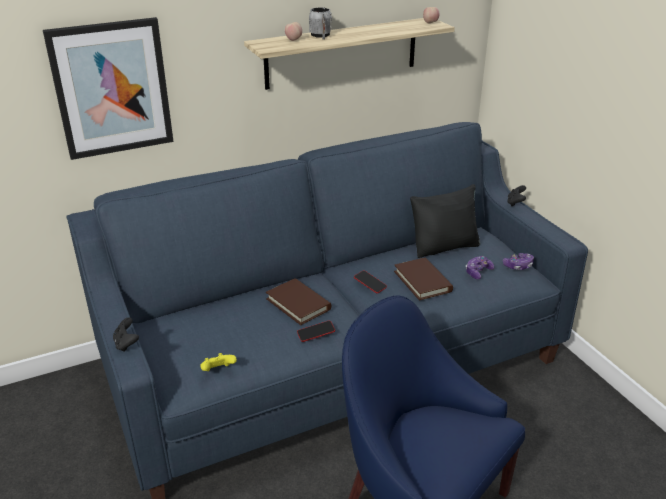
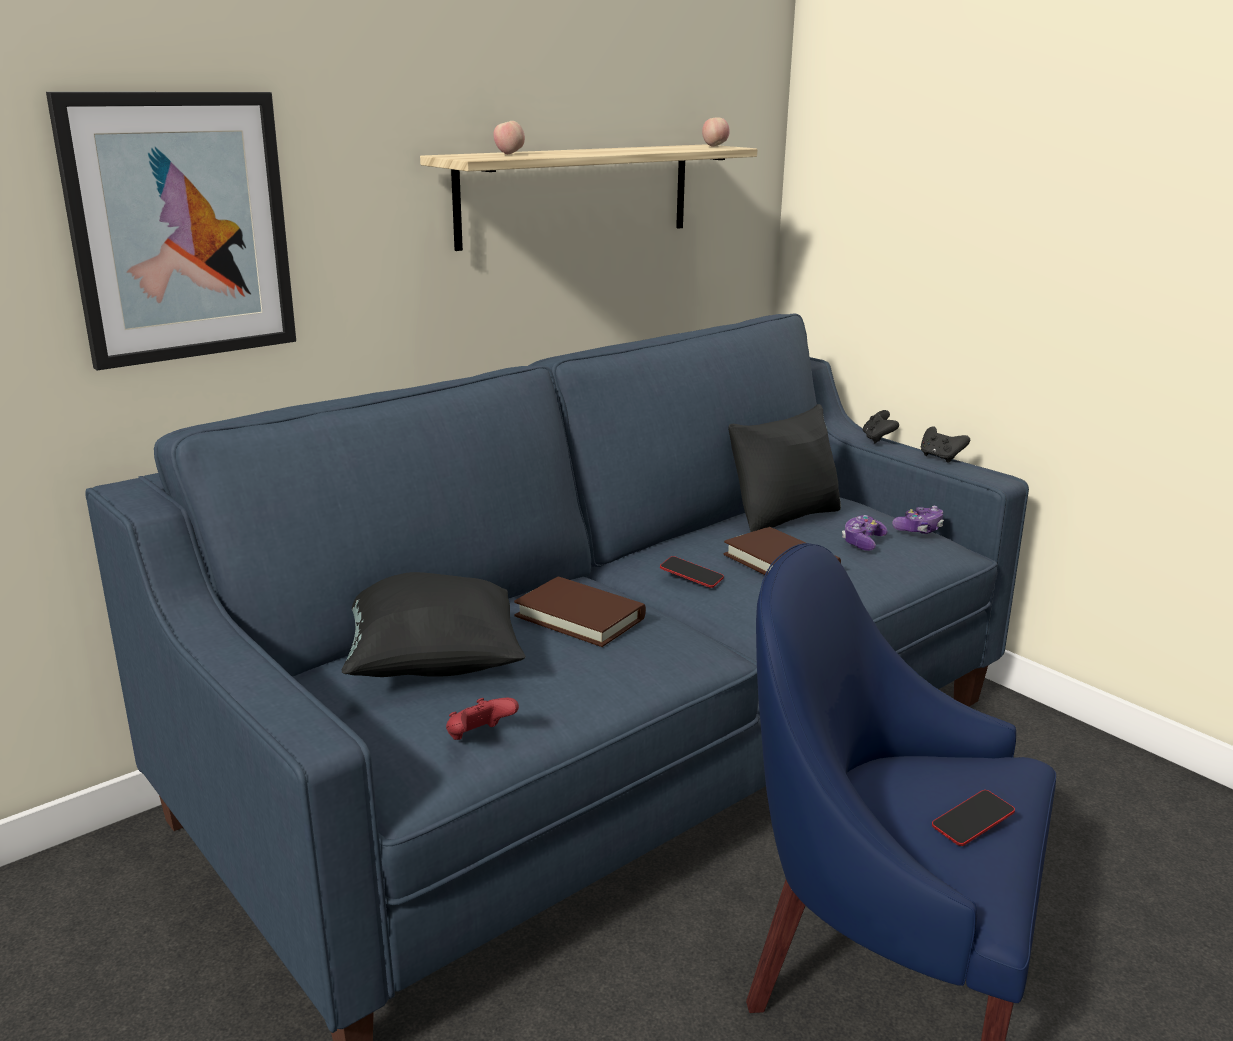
camera: 15 degrees left, 10 degrees down
black game controller [113,317,139,352] -> black game controller moved to [921,426,970,463]
yellow game controller [200,353,237,371] -> red game controller [446,698,519,740]
phone [297,321,335,342] -> phone moved to [932,790,1015,846]
grey mug [309,7,332,40] -> none
none -> black pillow [342,572,526,677]

